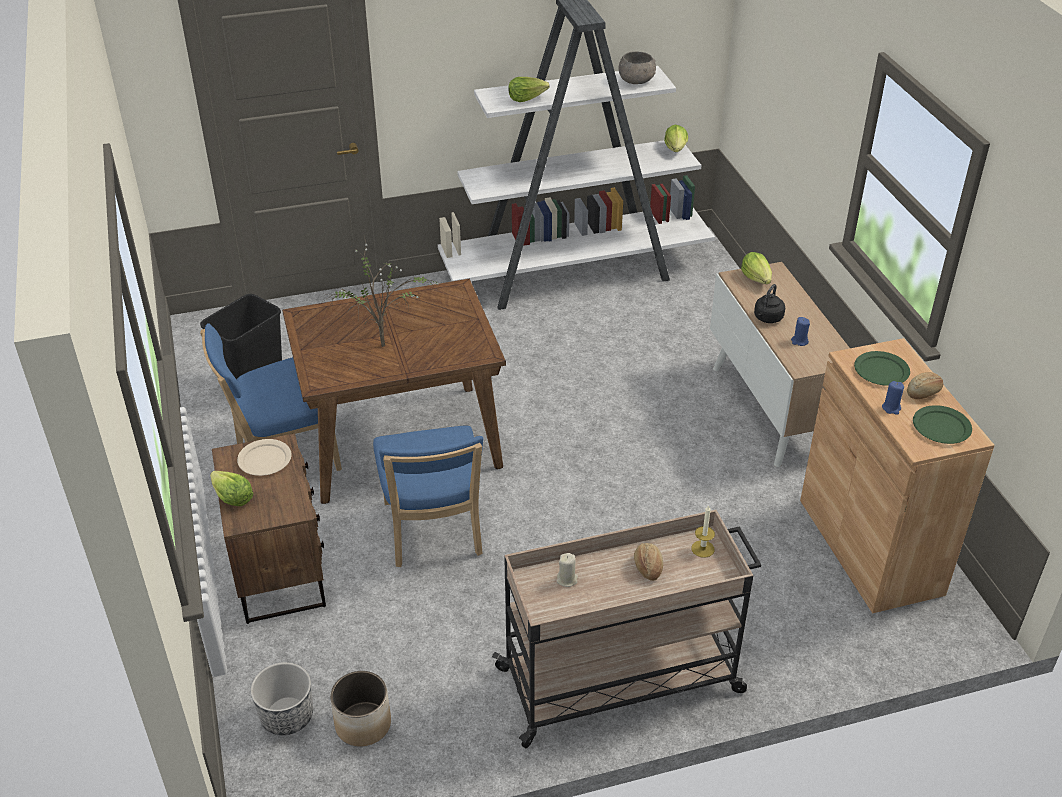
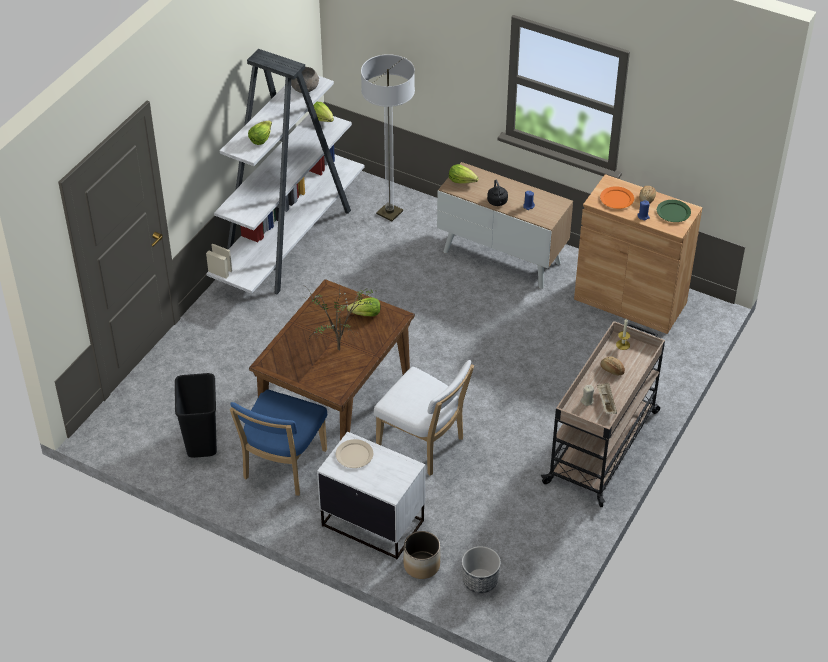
camera: 45 degrees left, 5 degrees up
lettuce [210,471,254,506] -> lettuce moved to [347,297,380,317]
brown nightstand [212,433,326,624] -> white nightstand [317,432,425,559]
planter [330,671,391,747] -> planter moved to [404,531,440,579]
blue chair [373,426,484,567] -> white chair [374,360,474,476]
green plate [854,351,910,386] -> orange plate [600,186,634,209]
none -> floor lamp [361,54,415,221]
none -> beige tray [597,383,617,414]

